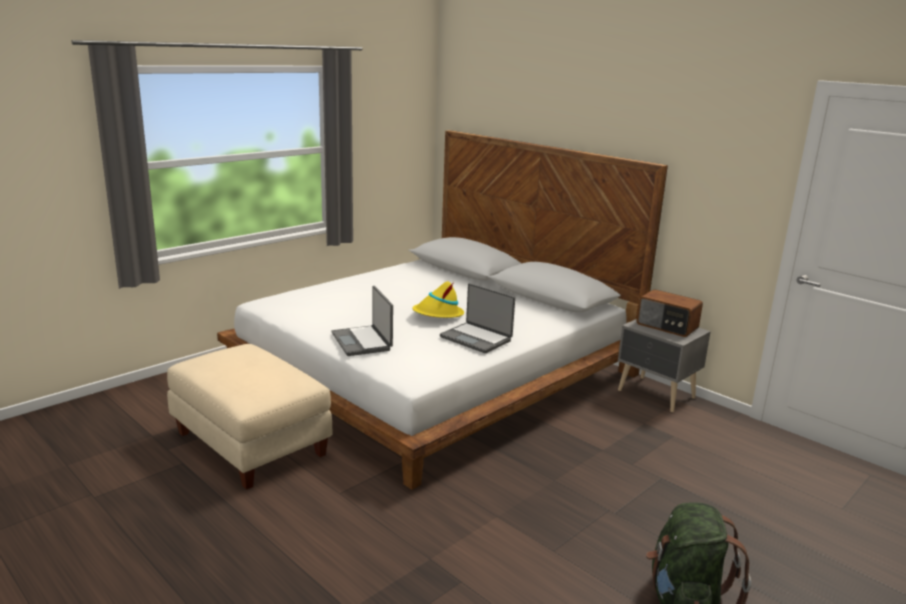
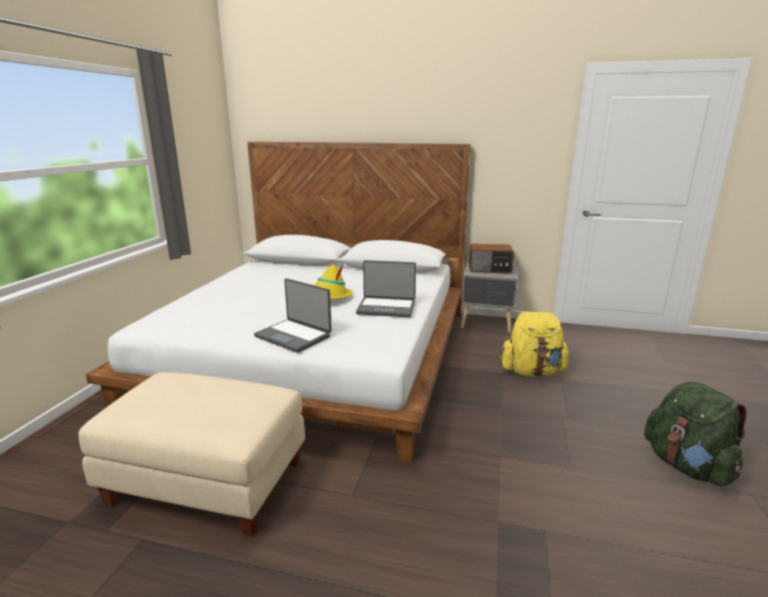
camera: 30 degrees left, 0 degrees up
none -> yellow backpack [500,312,570,377]

